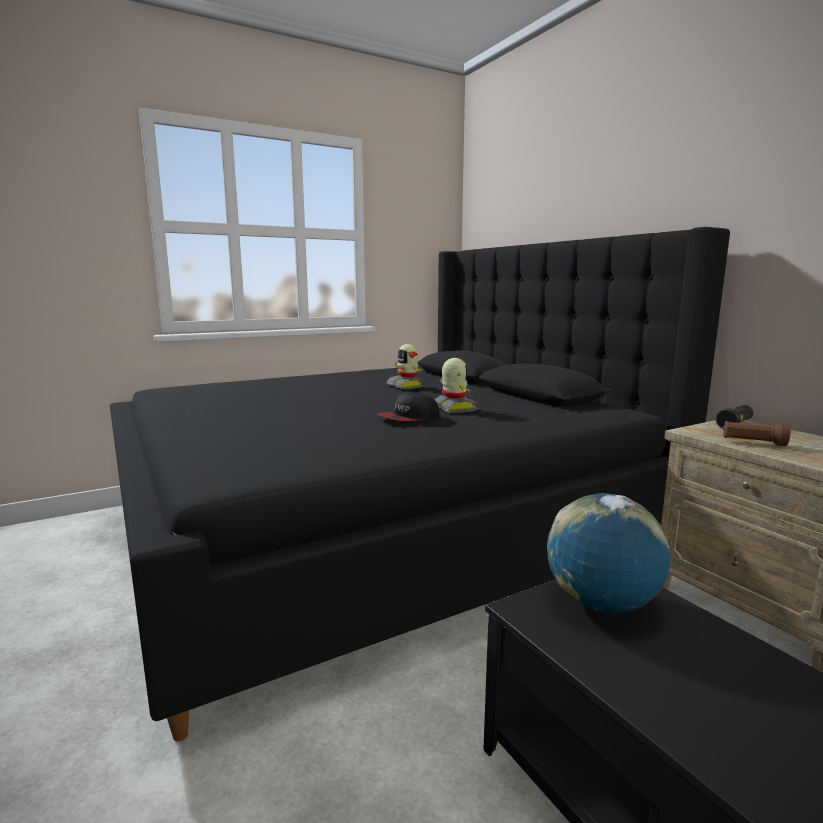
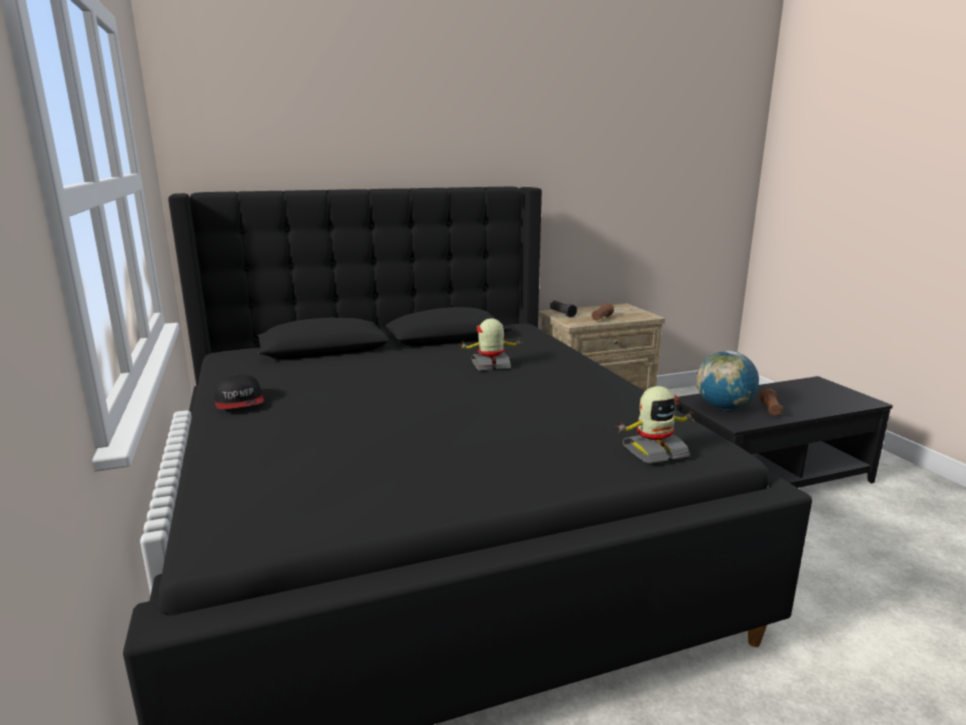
camera: 80 degrees left, 5 degrees up
cap [377,392,440,421] -> cap moved to [214,374,264,409]
toy robot [387,344,426,389] -> toy robot moved to [615,386,695,464]
none -> brown flashlight [759,389,783,416]

